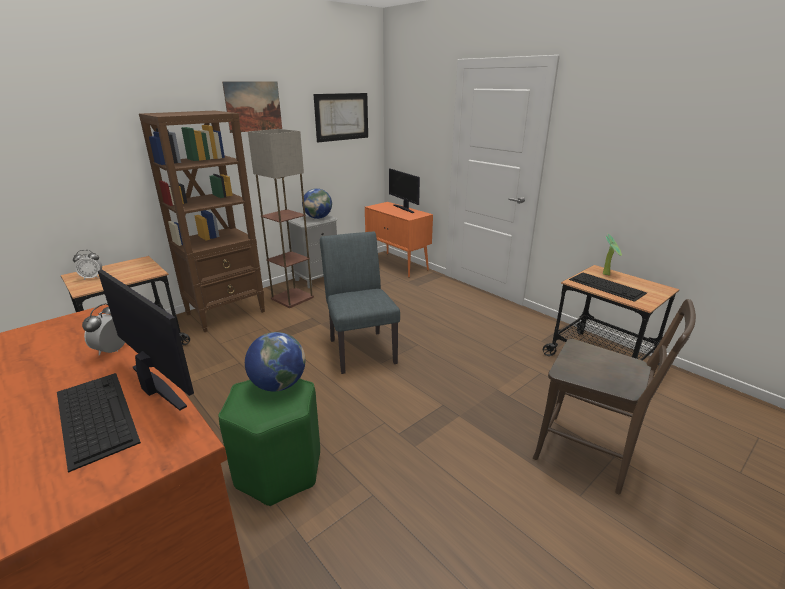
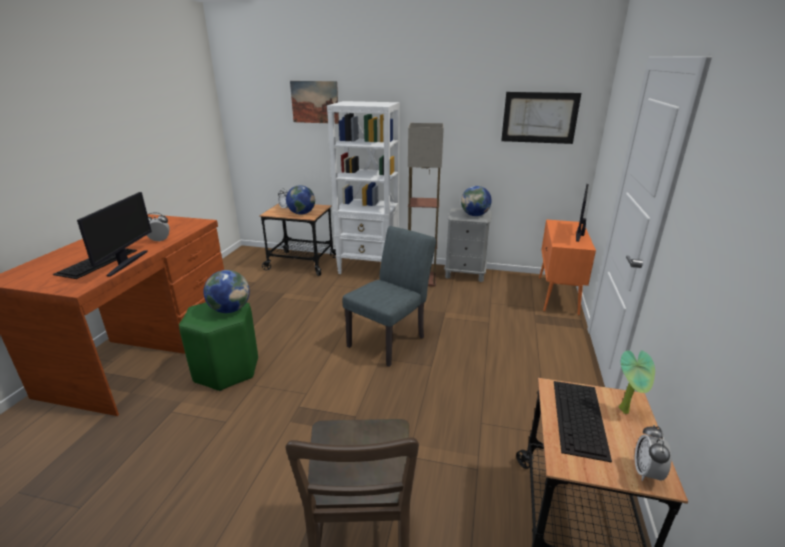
camera: 55 degrees right, 0 degrees up
brown bookcase [139,111,265,332] -> white bookcase [327,101,400,274]
picture [222,81,282,133] -> picture moved to [290,81,339,124]
none -> globe [286,185,315,215]
none -> alarm clock [635,425,671,481]

